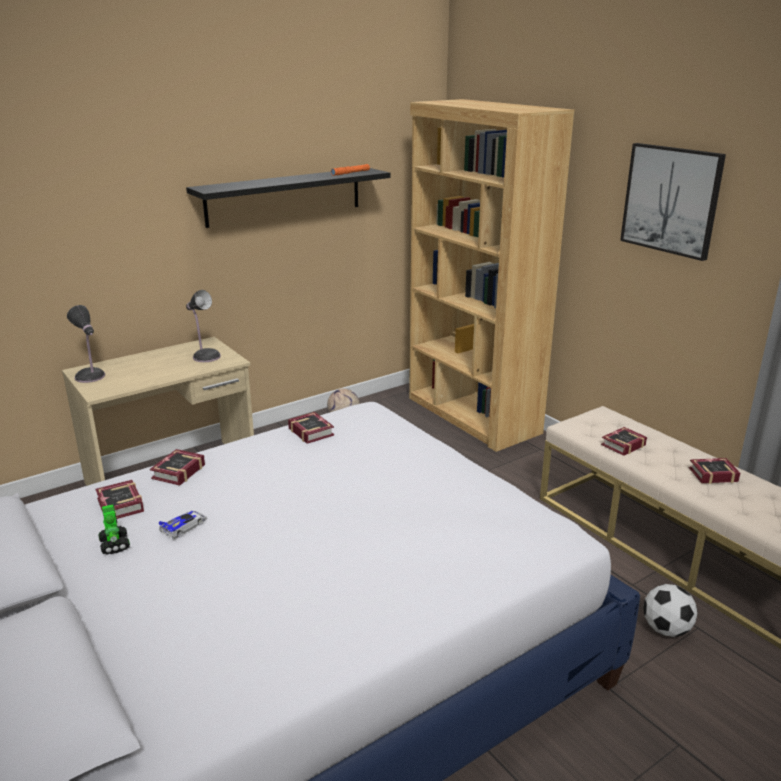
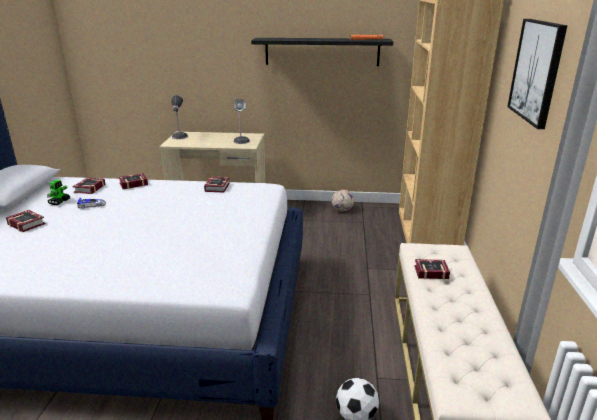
camera: 40 degrees right, 0 degrees up
book [689,458,741,484] -> book moved to [6,210,46,232]

